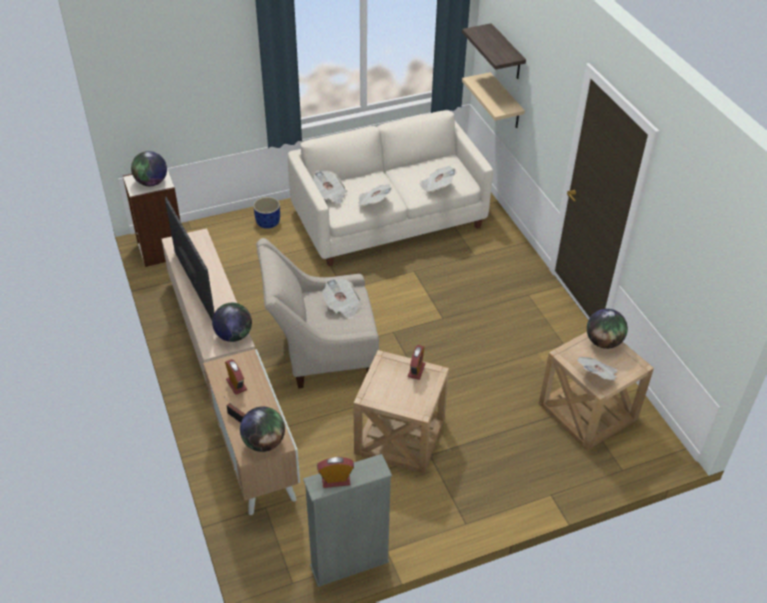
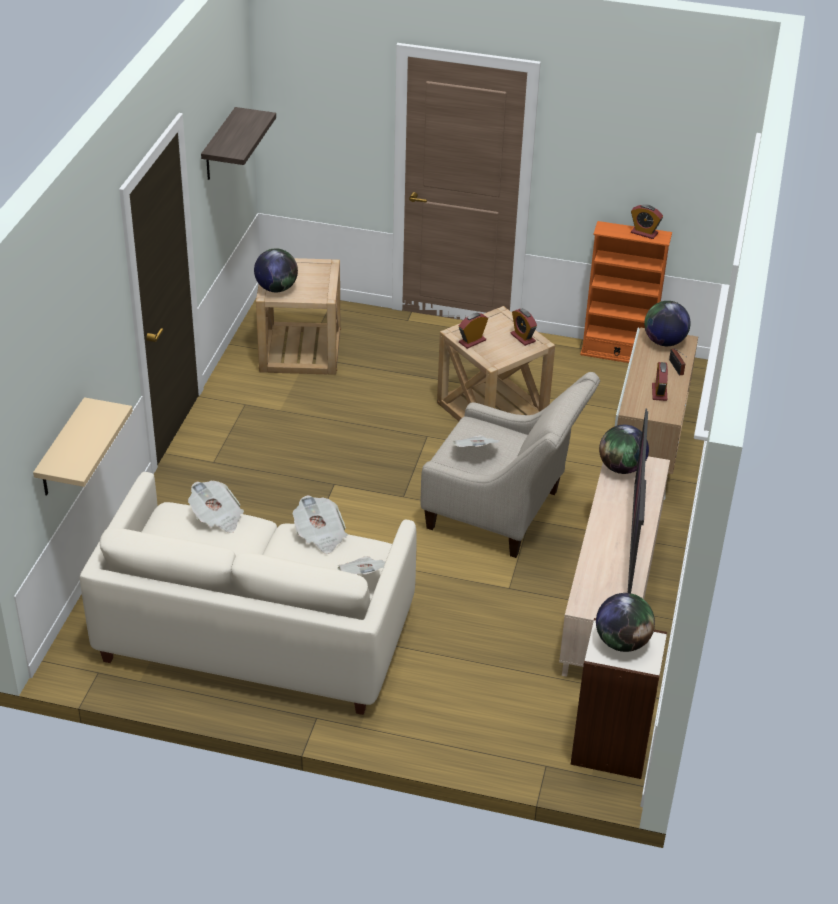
camera: 145 degrees left, 5 degrees down
blue planter [253,197,280,229] -> none
grey bookcase [303,454,392,587] -> orange bookcase [580,221,672,363]
shelf [462,23,526,79] -> shelf moved to [201,107,276,180]
newspaper [578,357,618,381] -> none
none -> alarm clock [510,309,537,346]

